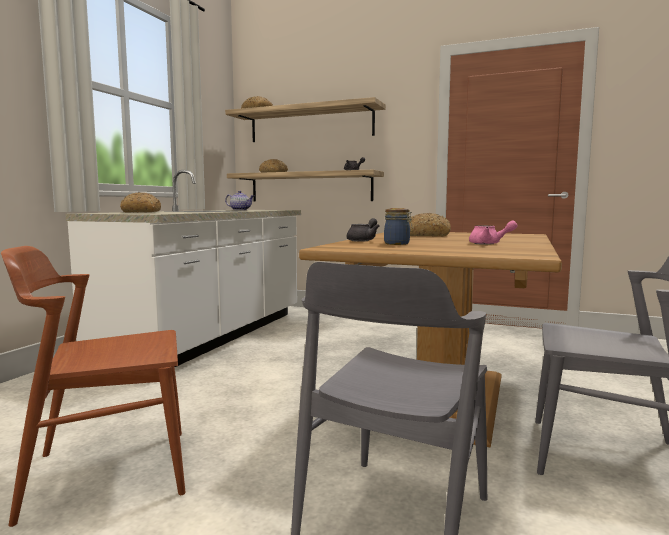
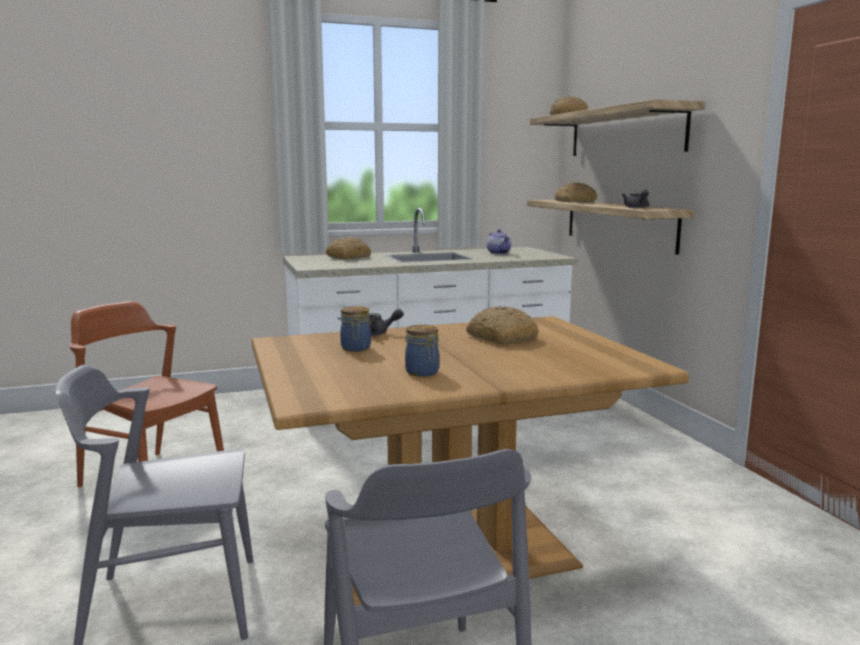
camera: 50 degrees right, 5 degrees up
pink teapot [469,221,518,245] -> jar [405,325,439,377]

